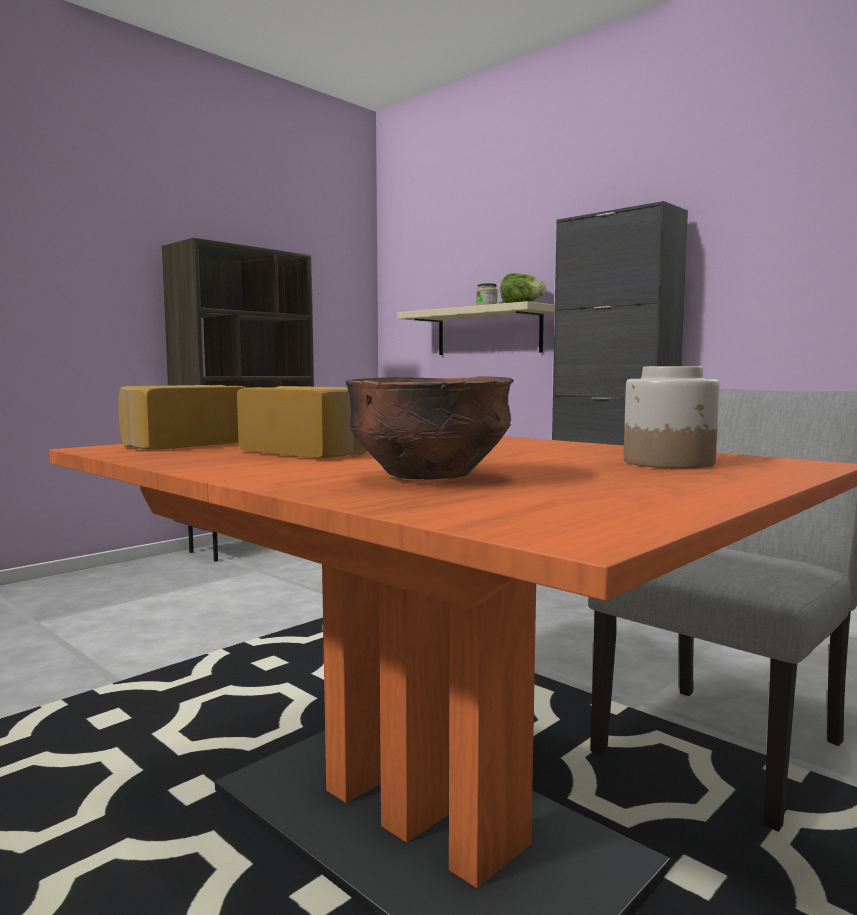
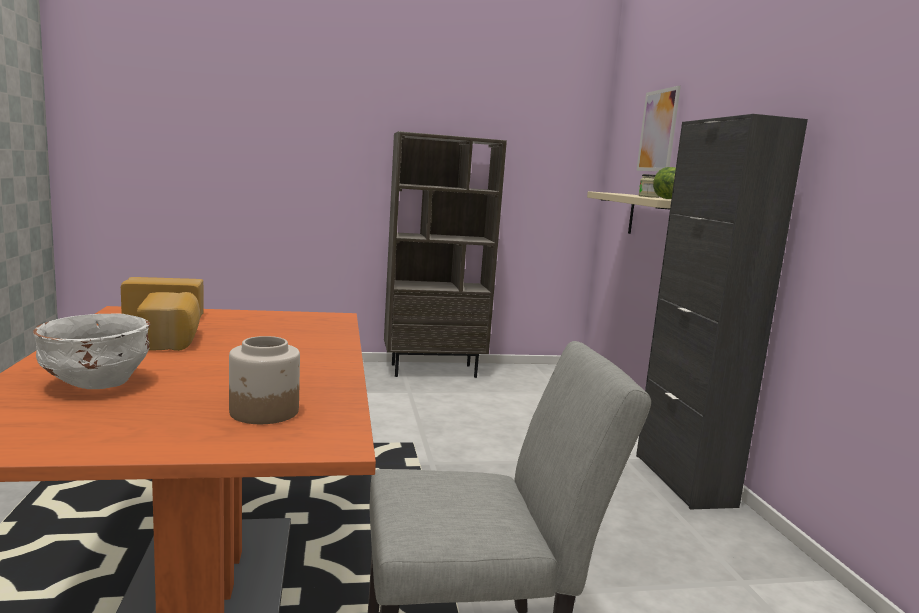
camera: 35 degrees right, 5 degrees up
brown bowl [346,376,514,479] -> white bowl [33,314,150,389]
none -> picture [636,86,681,171]

